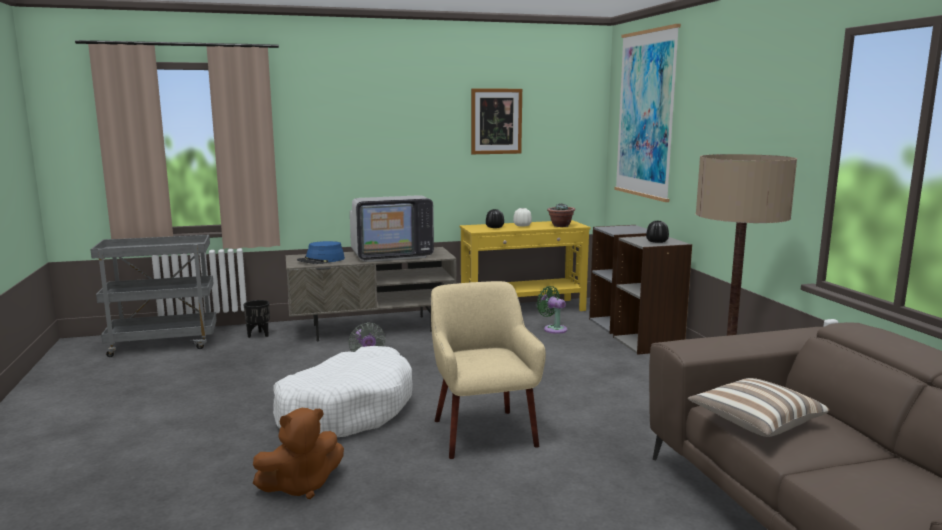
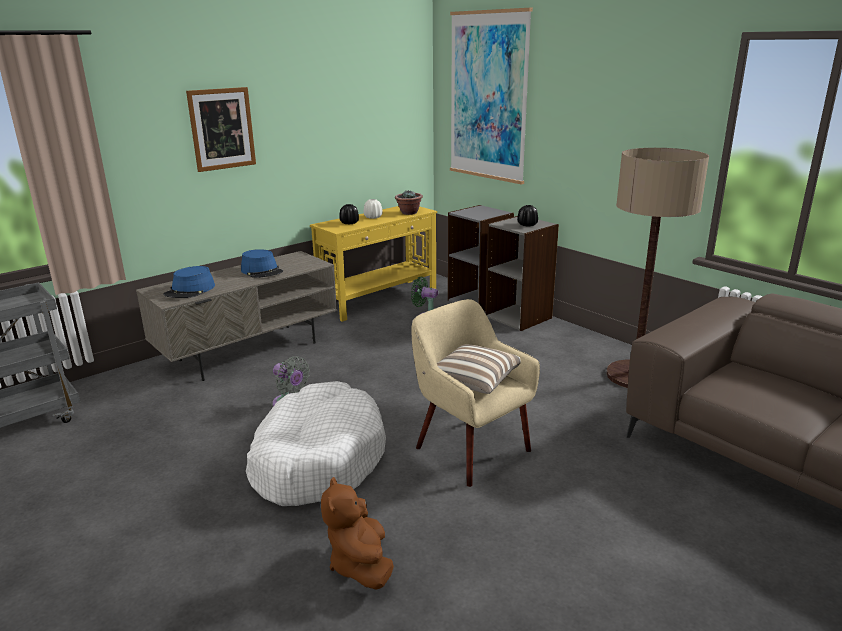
camera: 25 degrees left, 10 degrees up
black planter [244,300,270,338] -> none
brown plush toy [253,408,344,499] -> brown plush toy turned 135 degrees clockwise [321,477,394,590]
television [350,195,434,262] -> blue hat [241,249,283,278]
picture [471,88,522,154] -> picture moved to [186,87,256,172]
pillow [688,378,829,437] -> pillow moved to [422,344,520,394]

